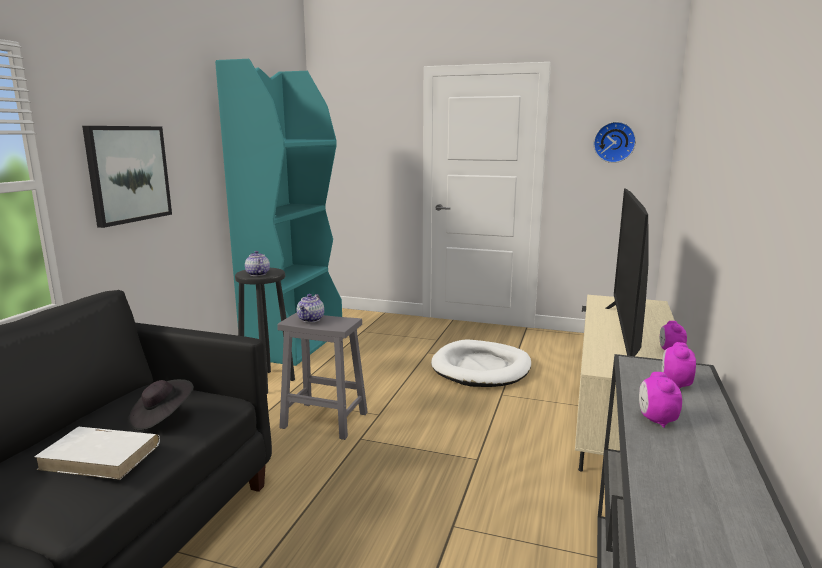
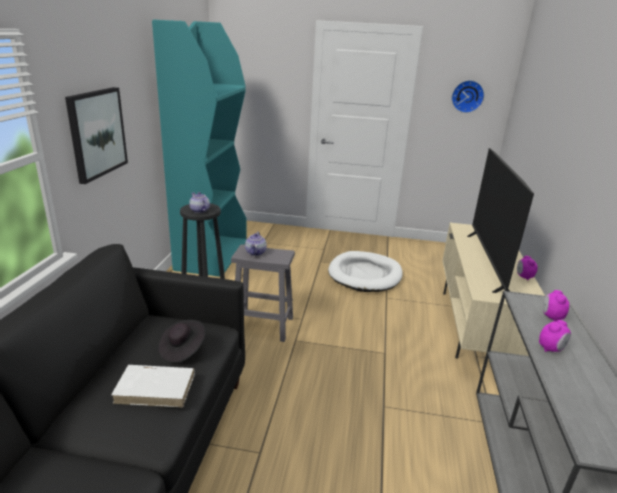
camera: 10 degrees left, 10 degrees up
alarm clock [639,372,682,428] -> alarm clock turned 120 degrees counterclockwise [539,320,571,352]

